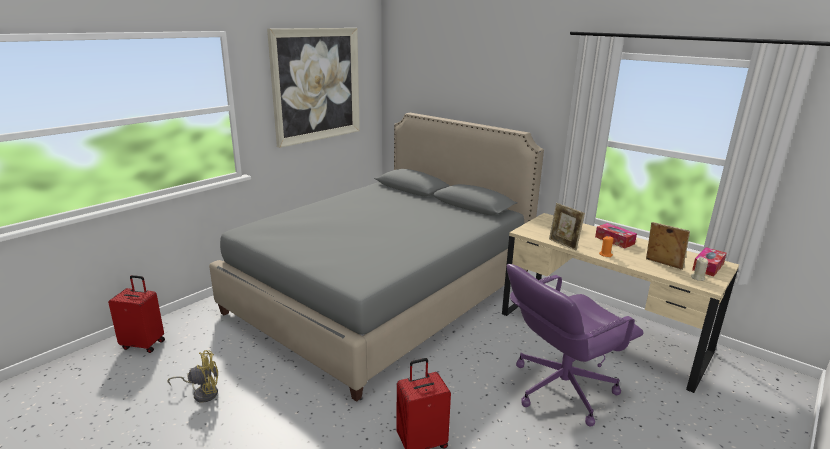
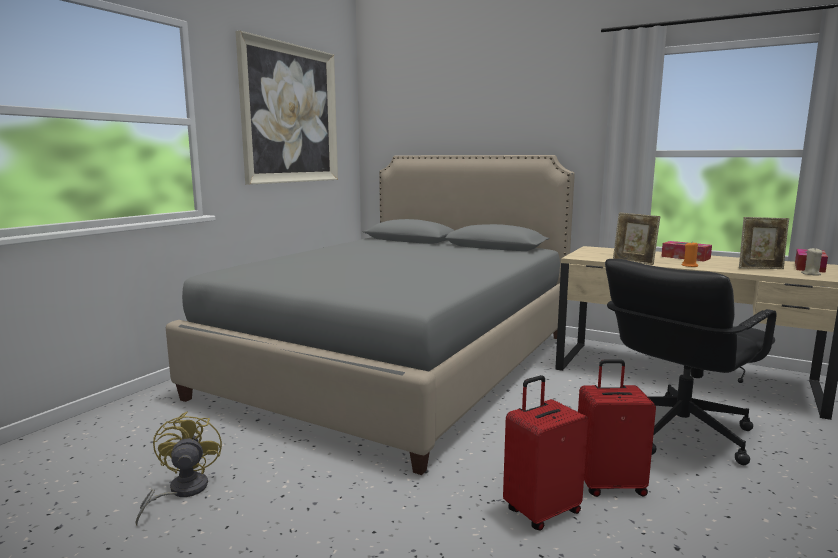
camera: 10 degrees left, 10 degrees down
red suitcase [108,275,165,353] -> red suitcase moved to [578,359,656,497]
yellow fan [167,350,218,403] -> yellow fan turned 75 degrees counterclockwise [135,412,222,525]
purple office chair [507,264,644,427] -> black office chair [605,259,777,465]
picture frame [646,222,690,270] -> picture frame turned 150 degrees clockwise [739,217,789,269]

